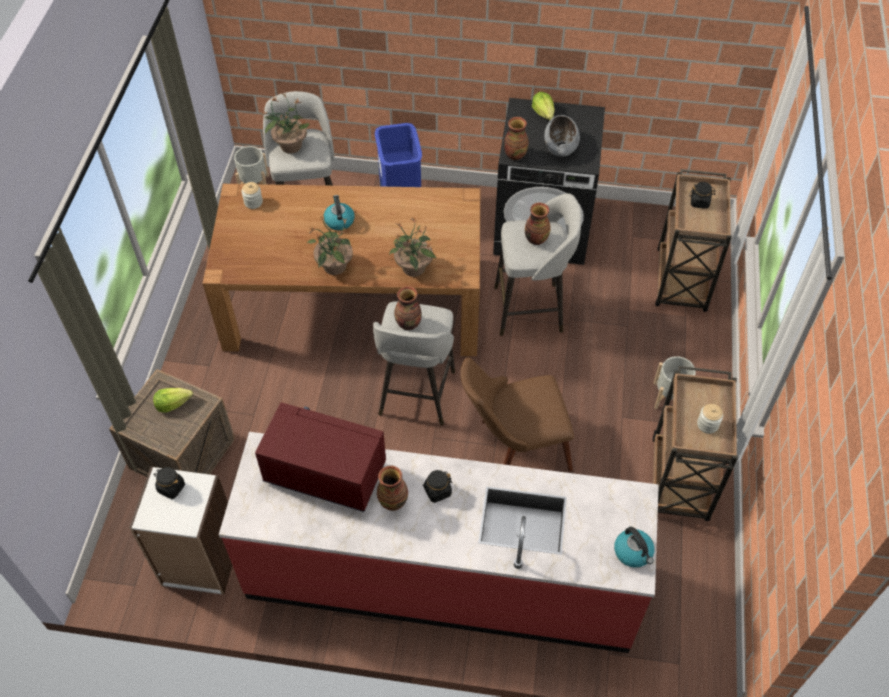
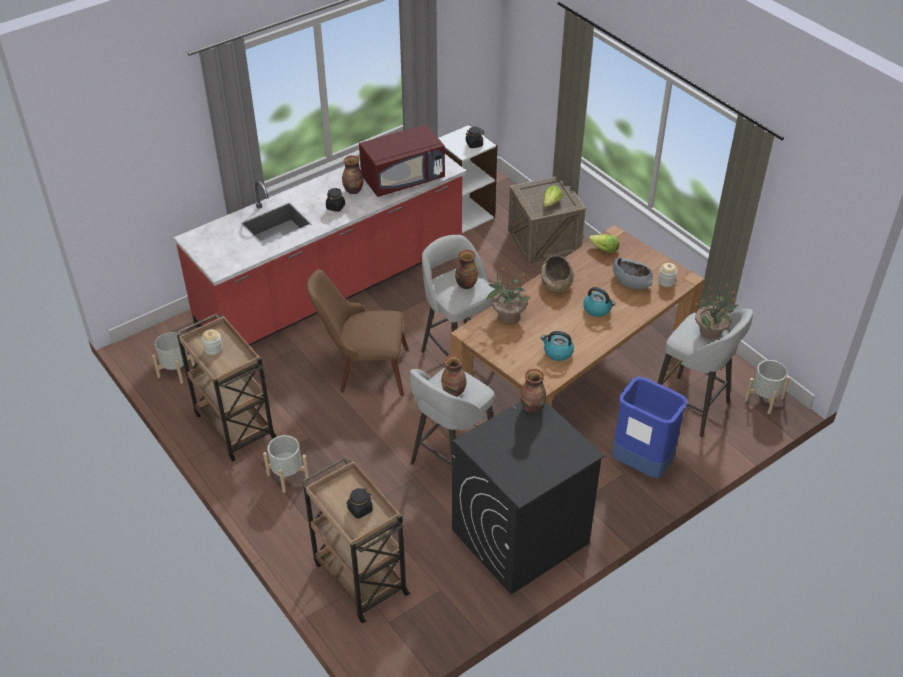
camera: 135 degrees right, 10 degrees down
potted plant [307,216,353,275] -> brown bowl [541,255,574,292]
brown chair [460,357,574,471] -> brown chair turned 120 degrees counterclockwise [307,269,409,396]
lettuce [532,92,555,120] -> lettuce moved to [588,235,619,253]
grey bowl [544,115,580,156] -> grey bowl moved to [613,257,653,290]
kettle [614,527,654,568] -> kettle moved to [541,331,574,361]
none -> grey planter [152,332,195,384]

